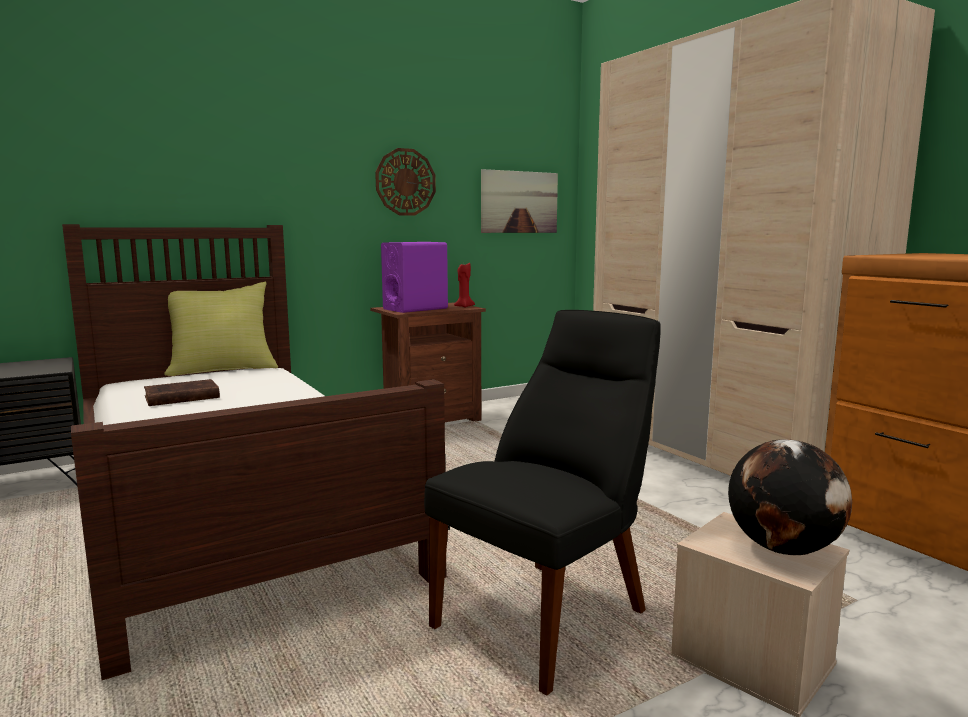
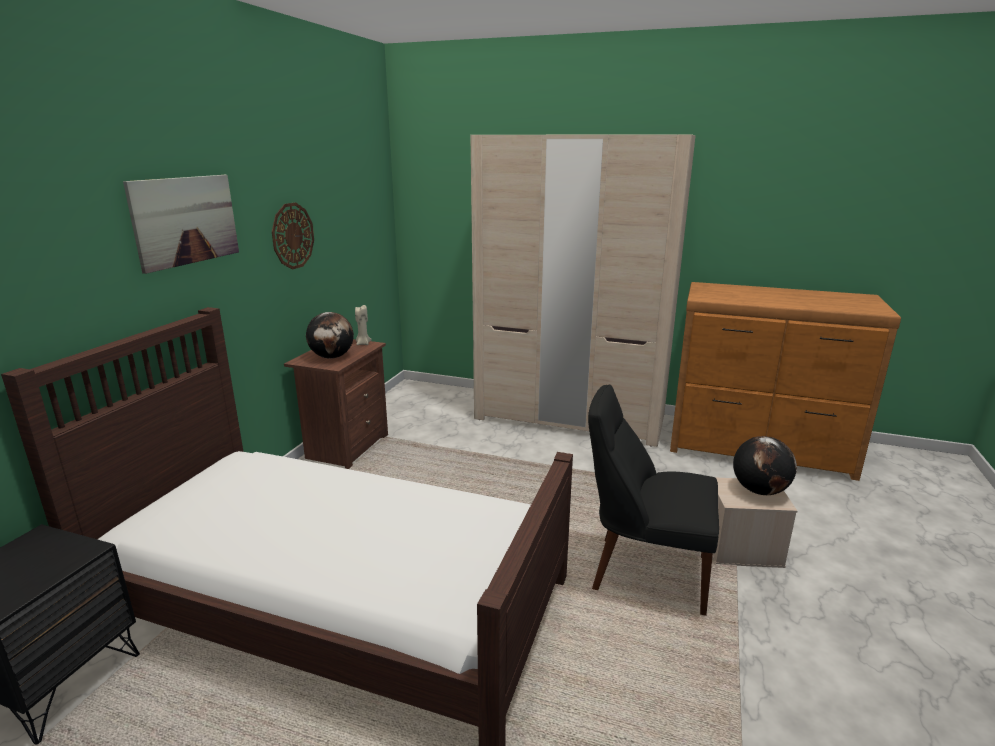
camera: 40 degrees left, 10 degrees up
brown book [144,379,220,406] -> none
yellow pillow [164,282,278,376] -> none
purple speaker [381,242,448,313] -> globe [306,312,354,359]
black chair [424,310,661,696] -> black chair turned 75 degrees counterclockwise [588,384,719,616]
red candle [454,263,475,307] -> beige candle [355,305,371,345]
picture [481,169,558,233] -> picture moved to [123,175,239,274]

